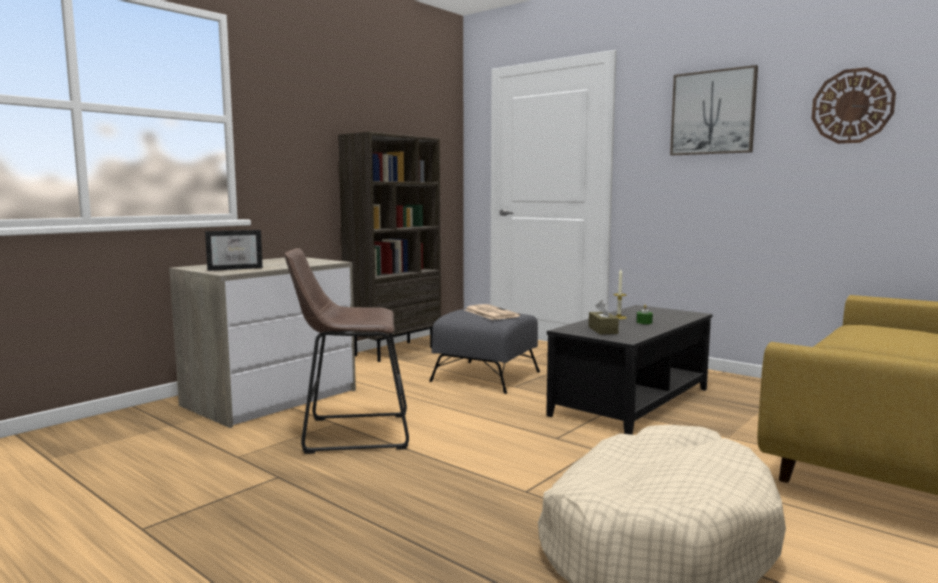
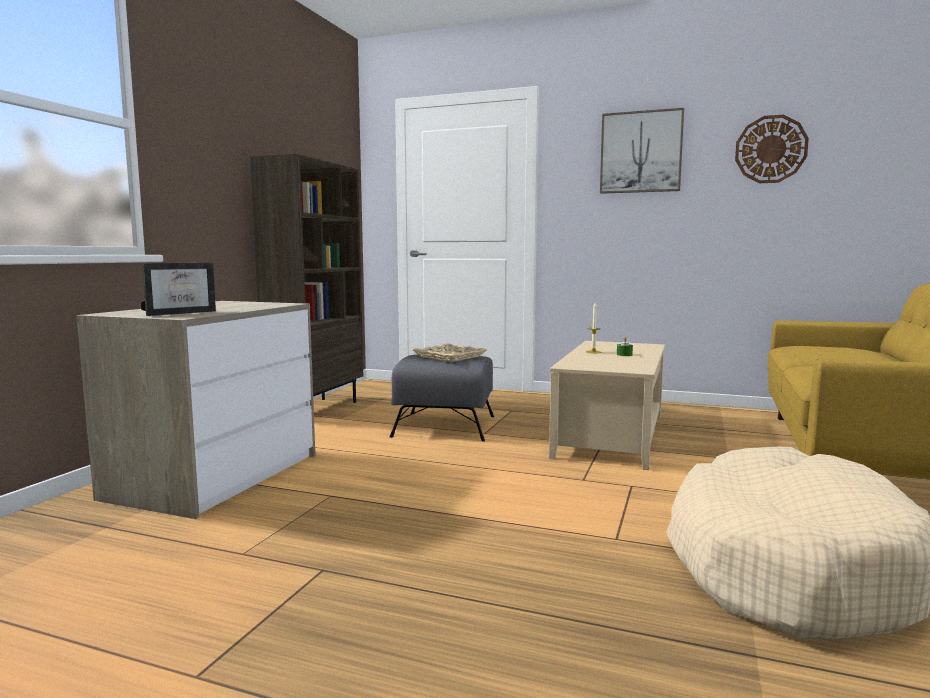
camera: 20 degrees left, 0 degrees up
brown stool [285,248,409,454] -> none
newspaper [465,304,520,320] -> beige tray [413,343,487,362]
black coffee table [546,305,713,435] -> beige coffee table [549,341,665,470]
brown tissue box [589,300,619,334] -> none

